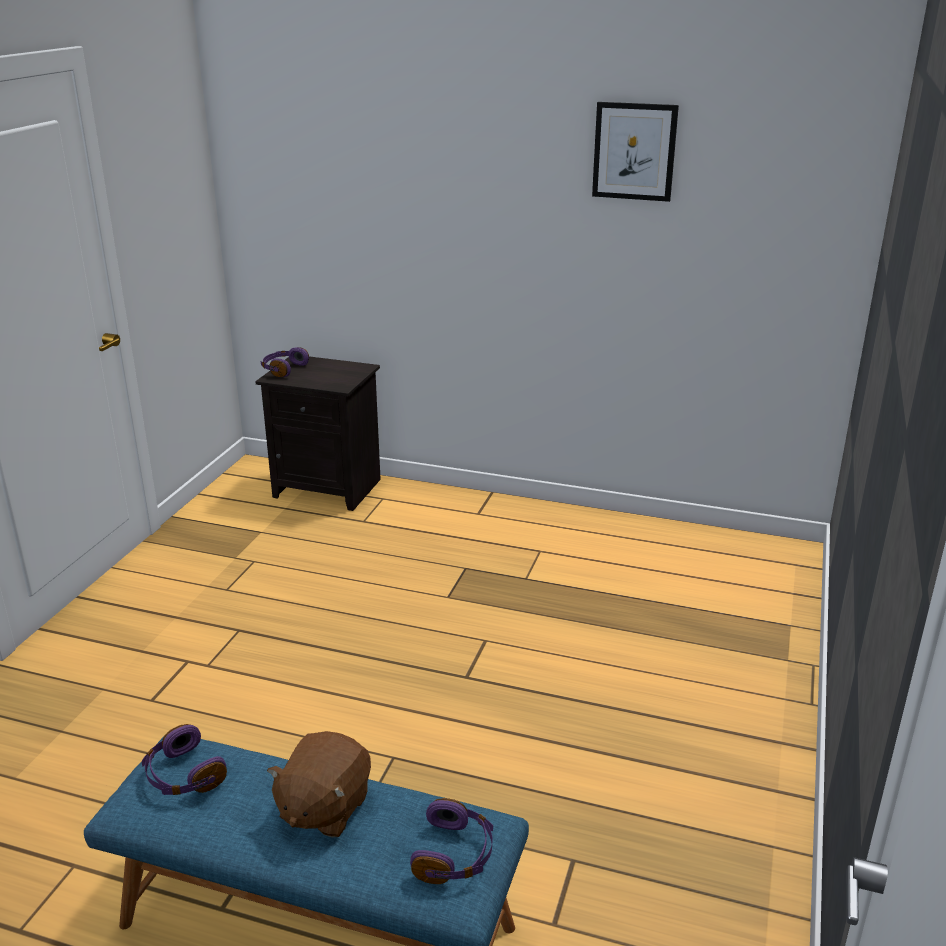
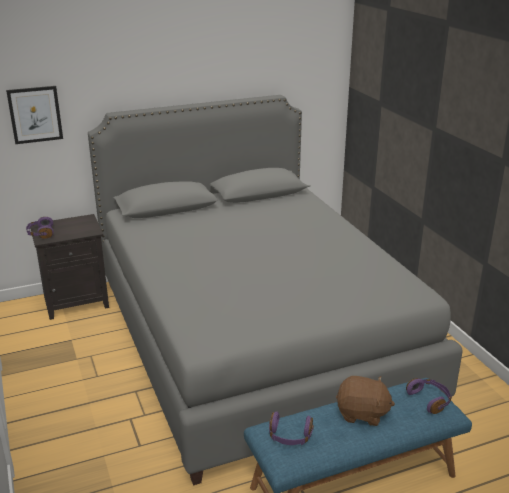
camera: 40 degrees left, 0 degrees up
brown plush toy [267,731,371,838] -> brown plush toy turned 60 degrees counterclockwise [336,376,395,426]
picture [592,102,679,202] -> picture moved to [6,86,63,144]
none -> grey bed [88,95,463,486]

